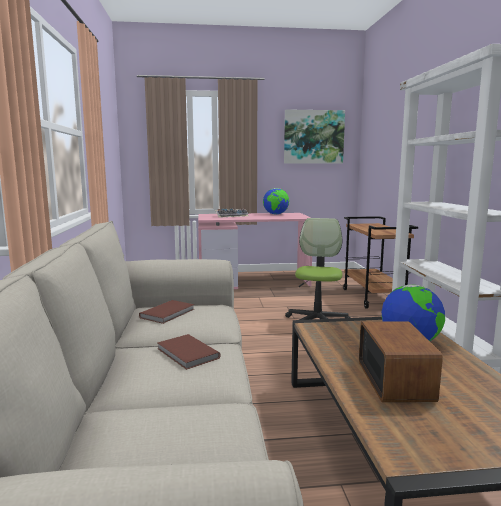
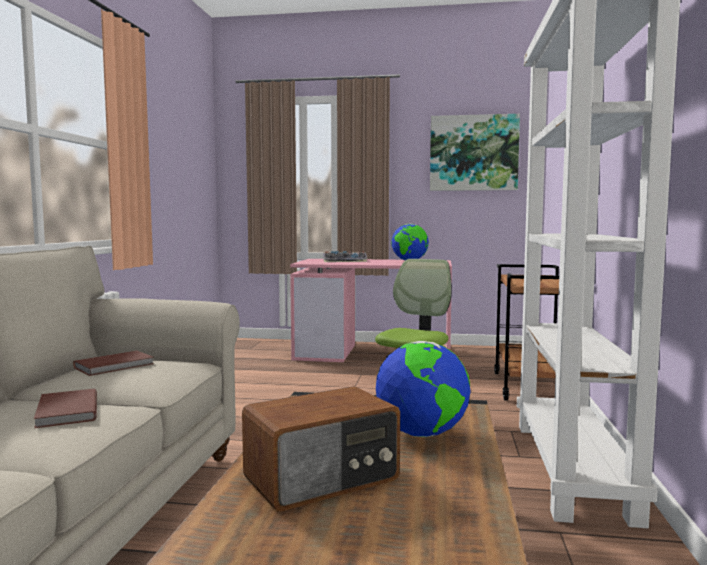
camera: 15 degrees right, 5 degrees down
radio [359,321,443,402] -> radio turned 45 degrees clockwise [242,386,400,511]

